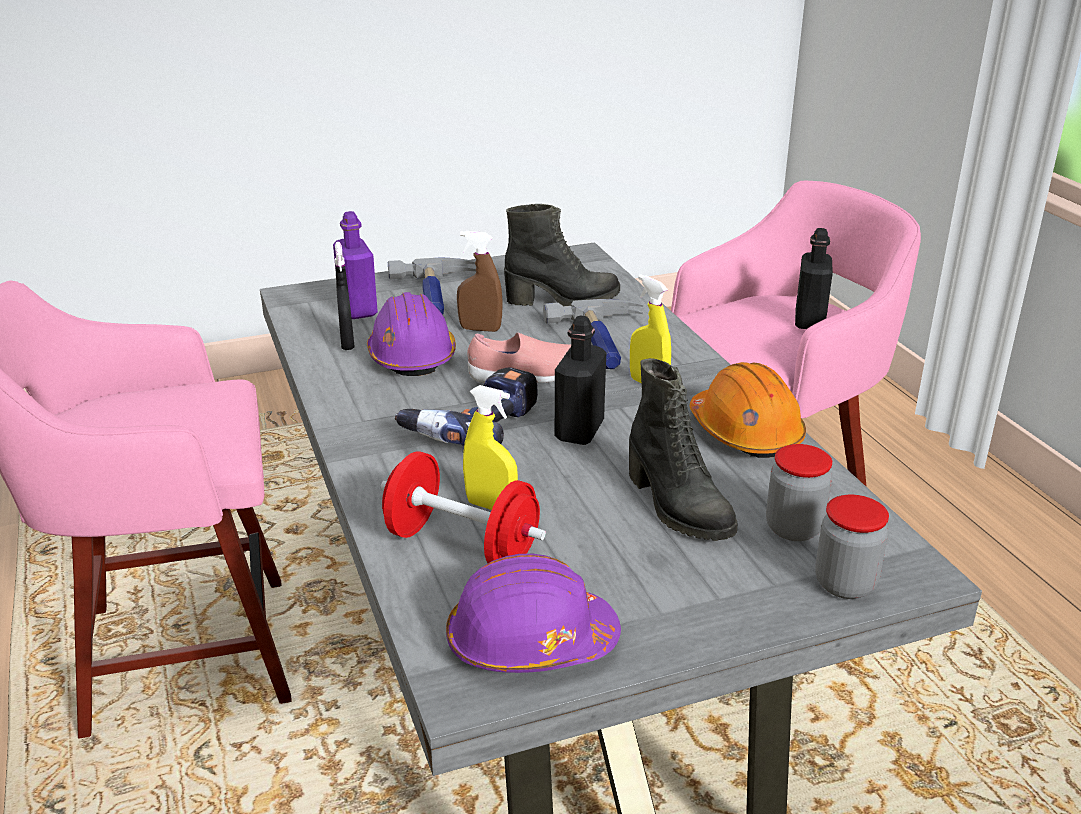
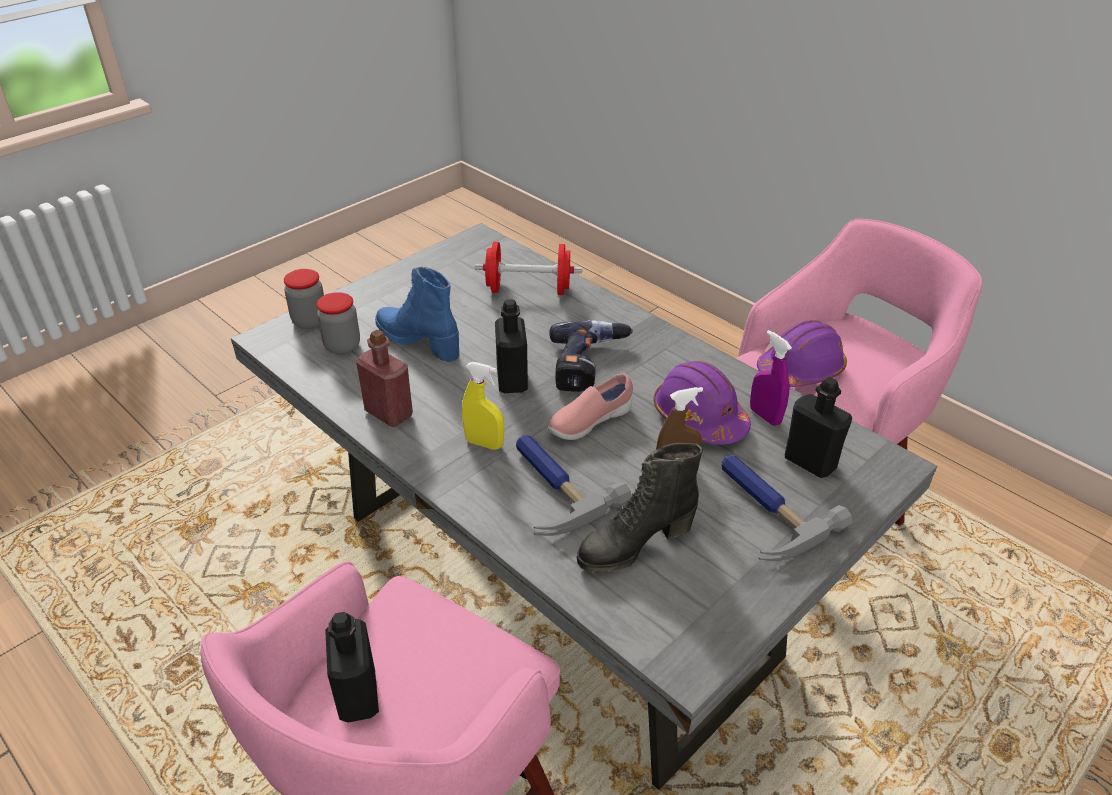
camera: 155 degrees right, 10 degrees up
purple bottle [333,211,378,319] -> black bottle [785,377,852,478]
black spray bottle [335,242,355,350] -> purple spray bottle [750,330,792,426]
purple hard hat [446,554,621,673] -> purple hard hat moved to [757,320,847,387]
yellow spray bottle [463,385,518,510] -> none
black boot [629,358,737,541] -> blue boot [375,267,459,362]
orange hard hat [690,362,806,458] -> red bottle [356,330,413,427]

